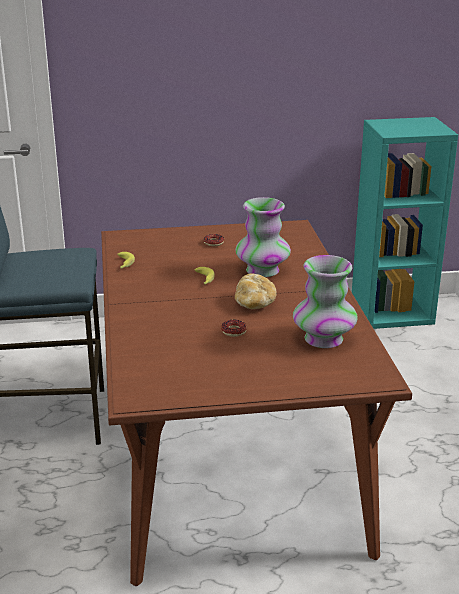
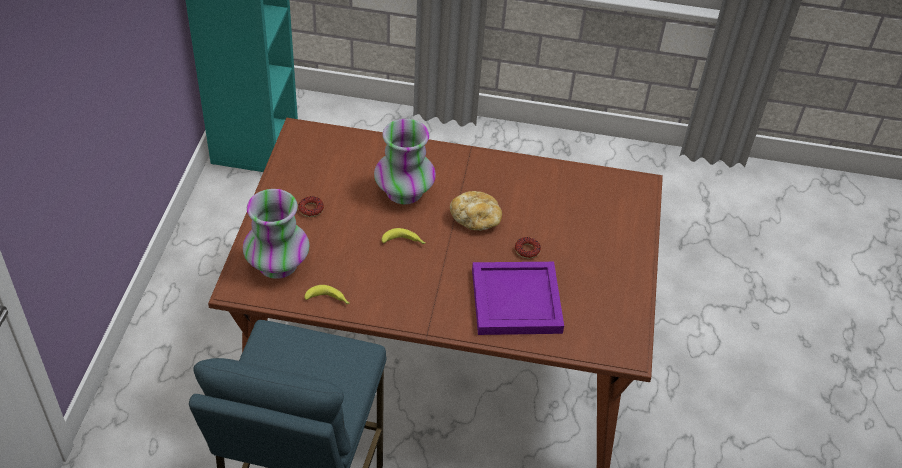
camera: 75 degrees left, 20 degrees up
vase [293,255,358,348] -> vase moved to [243,189,309,279]
none -> purple tray [472,262,564,335]

